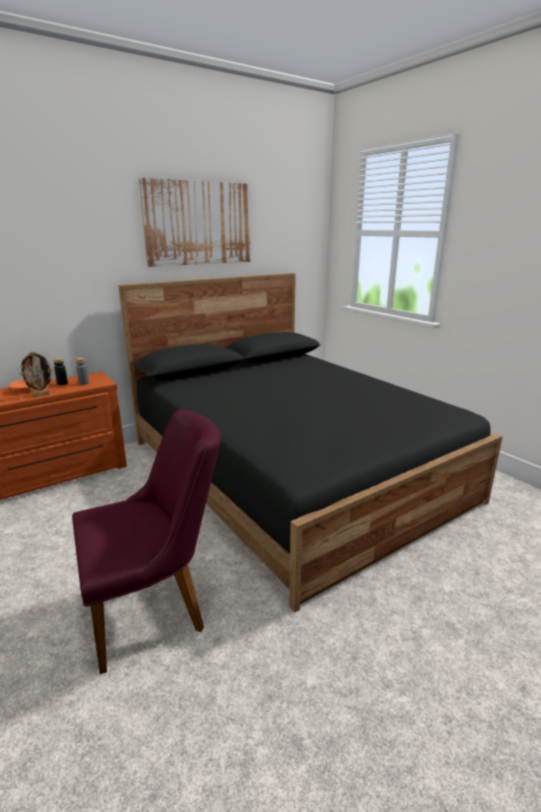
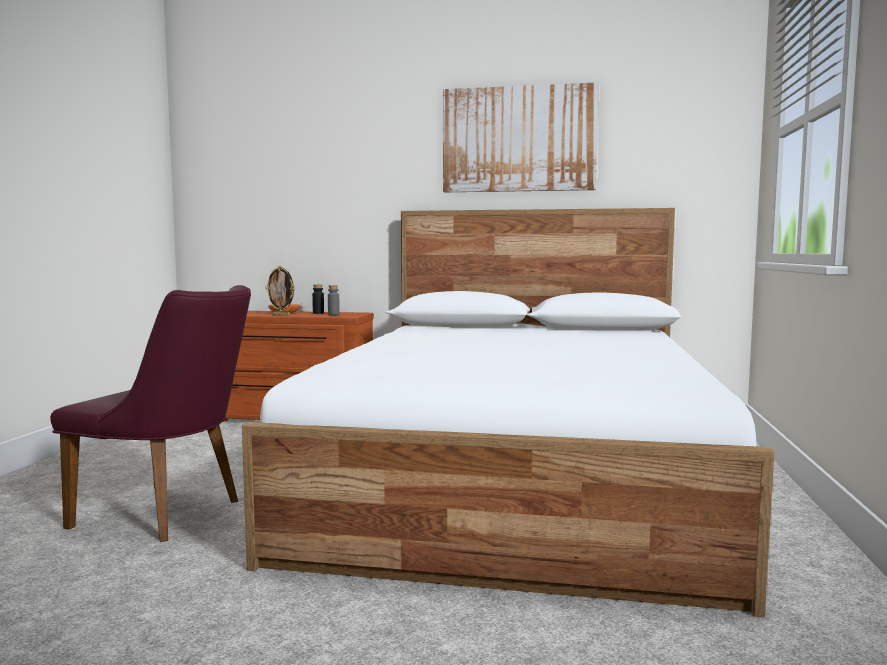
camera: 45 degrees right, 15 degrees down
black bed [118,273,503,612] -> white bed [242,208,774,617]

